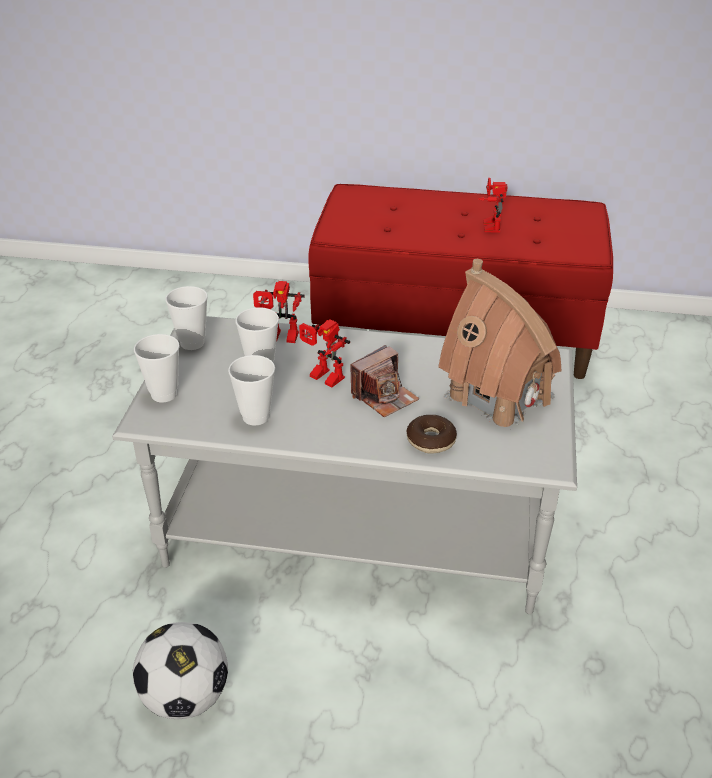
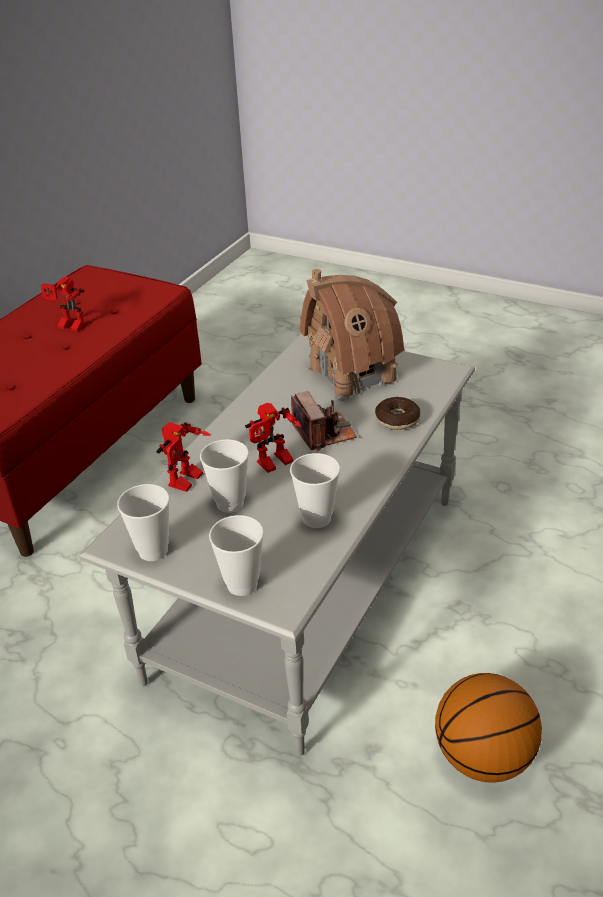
camera: 70 degrees left, 0 degrees up
football [133,622,228,719] -> basketball [435,673,542,783]

